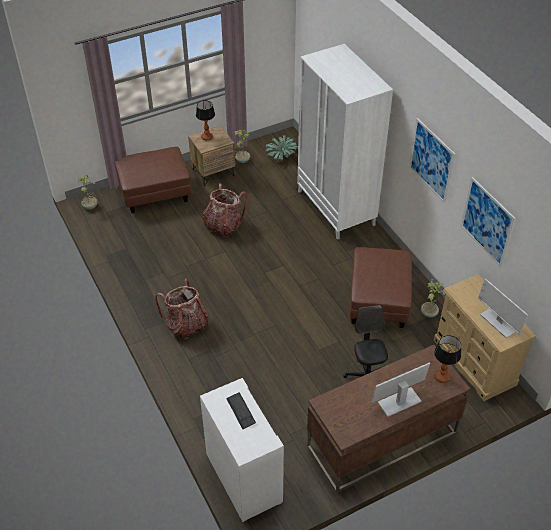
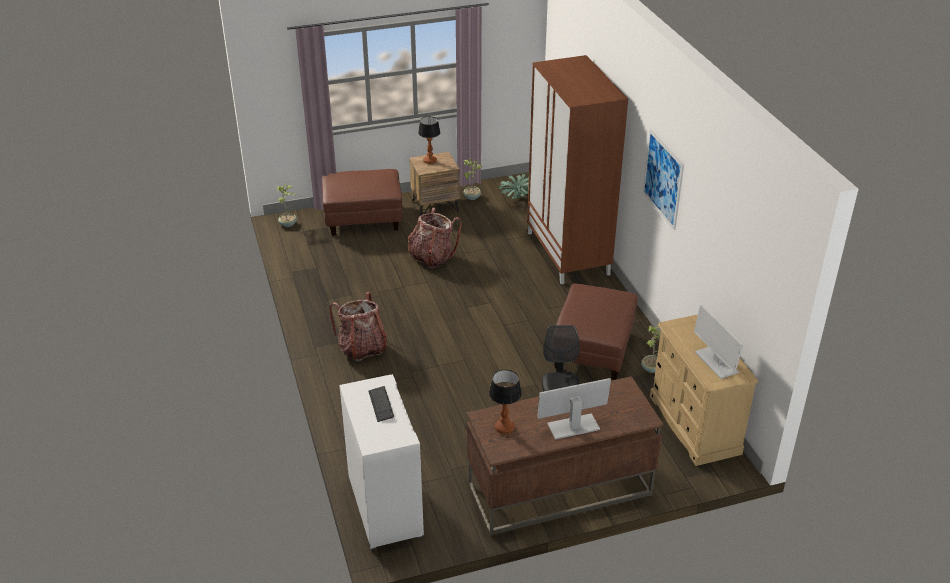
camera: 10 degrees right, 10 degrees down
white wardrobe [297,44,393,240] -> brown wardrobe [527,55,628,285]
table lamp [434,335,461,383] -> table lamp moved to [489,370,522,434]
picture [461,177,516,267] -> none

